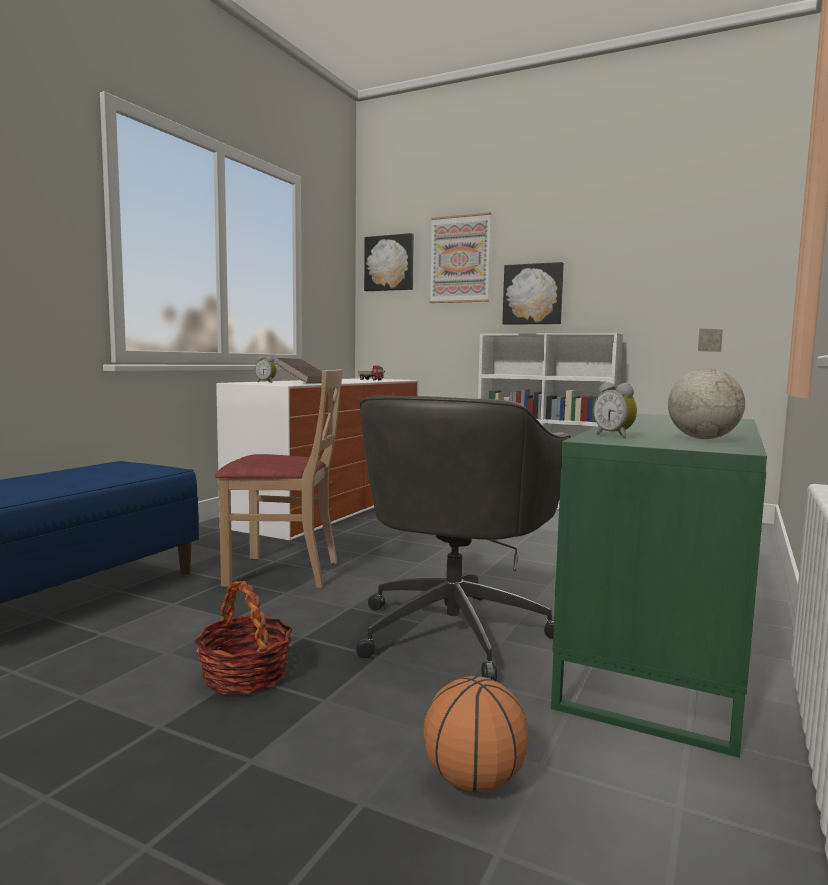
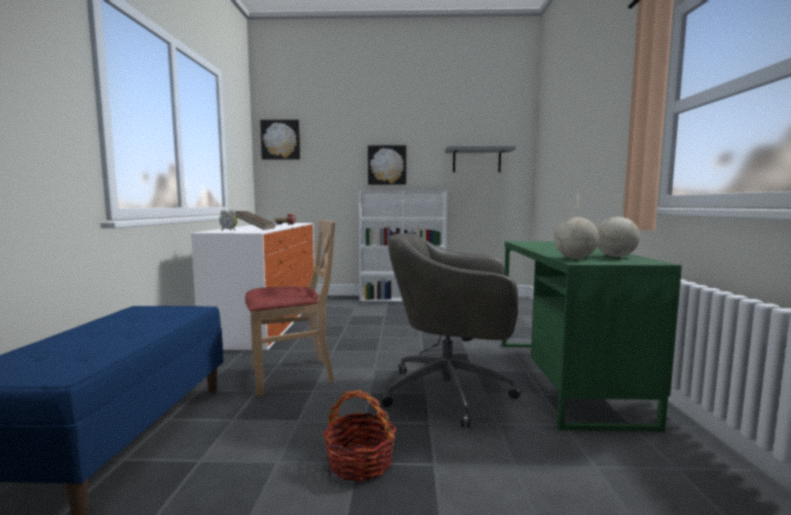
camera: 25 degrees left, 0 degrees up
grey office chair [356,395,571,681] -> grey office chair turned 105 degrees clockwise [381,233,521,428]
basketball [423,676,529,792] -> none
picture [430,212,491,303] -> none
alarm clock [593,382,637,438] -> globe [554,194,599,259]
none -> grey shelf [445,146,516,172]

